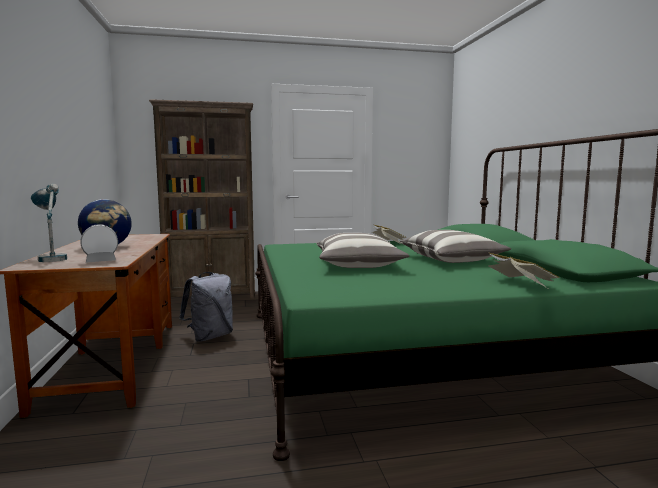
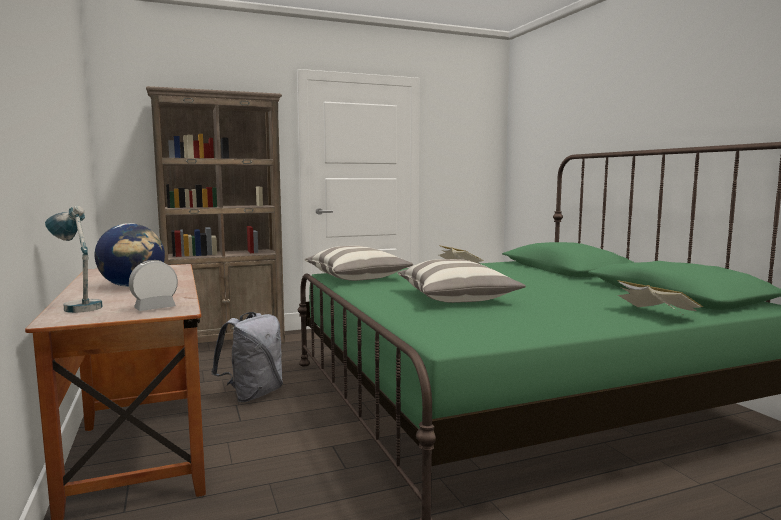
camera: 10 degrees left, 0 degrees up
pillow [399,230,511,263] -> pillow moved to [304,246,413,281]

